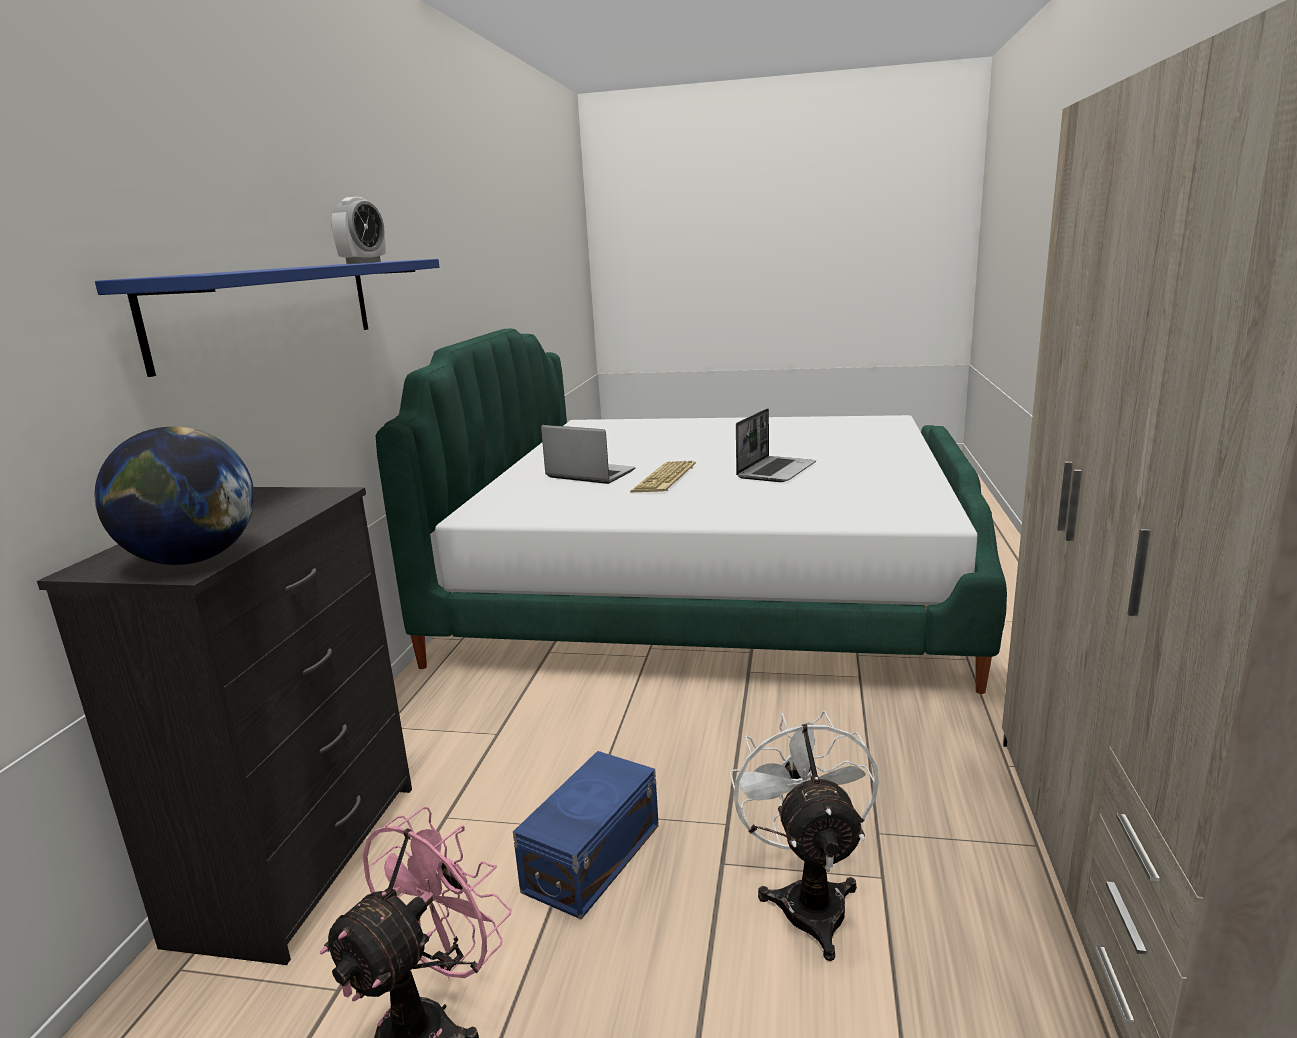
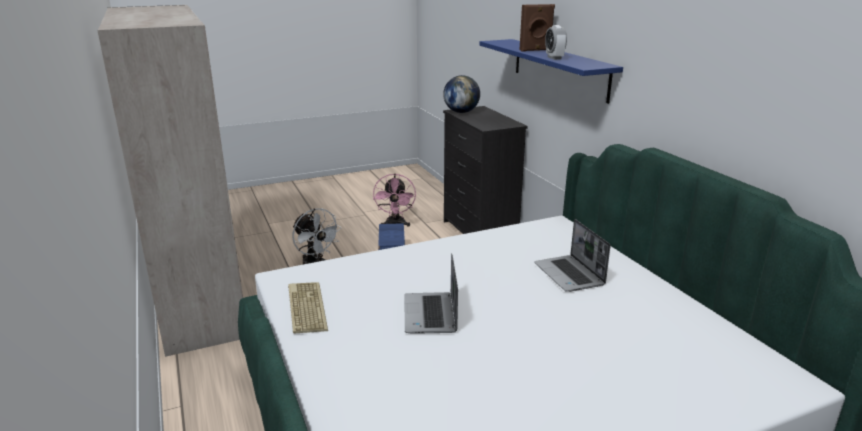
camera: 145 degrees right, 5 degrees up
laptop [541,425,635,484] -> laptop turned 75 degrees clockwise [534,219,610,292]
keyboard [630,461,696,493] -> keyboard moved to [288,282,328,333]
none -> brown speaker [519,4,555,52]

